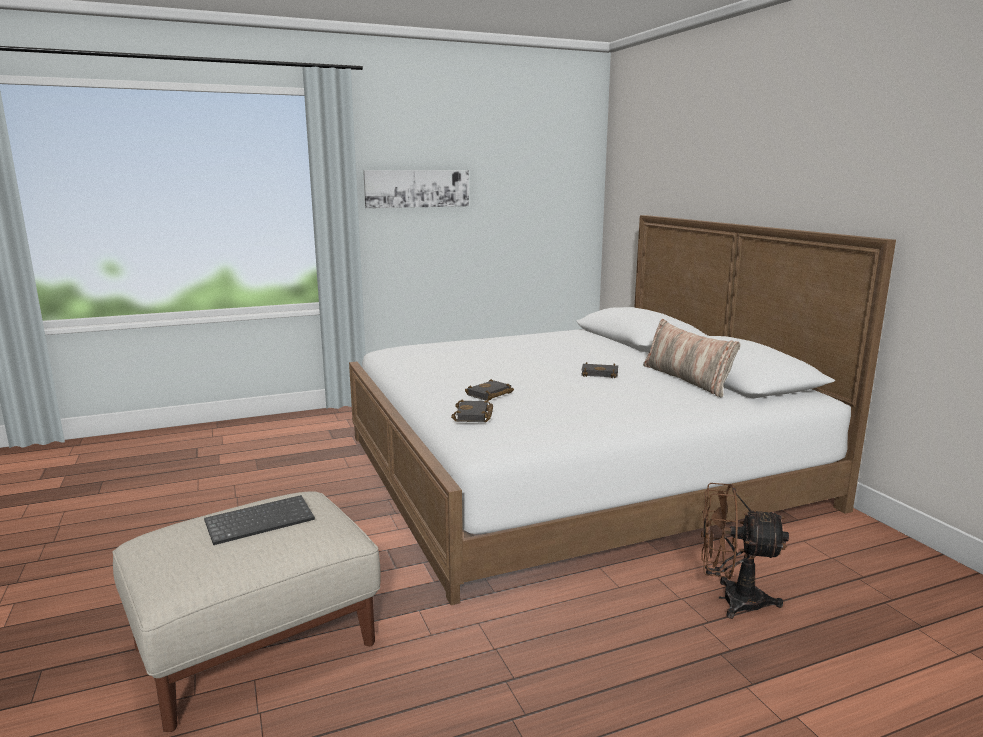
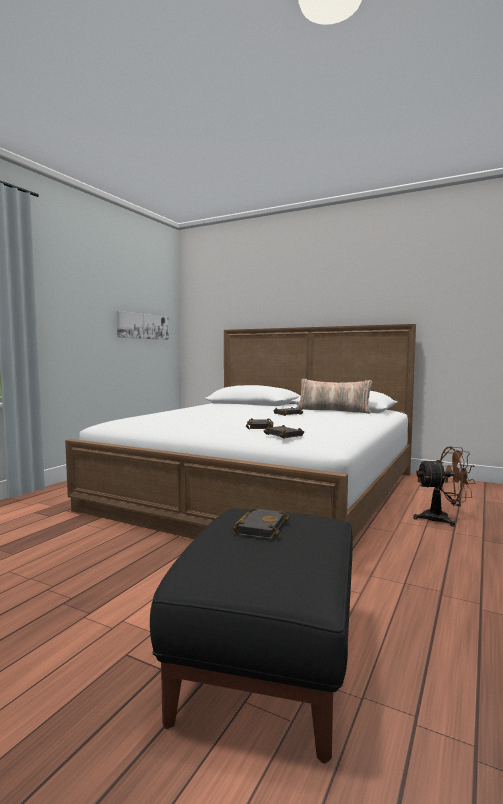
camera: 40 degrees left, 10 degrees down
beige ottoman [112,491,380,732] -> black ottoman [150,509,353,763]
keyboard [204,495,315,545] -> black book [232,507,290,539]
picture [363,170,469,208] -> picture moved to [116,311,169,340]
brown fan [701,483,789,619] -> brown fan turned 150 degrees counterclockwise [413,447,476,527]

